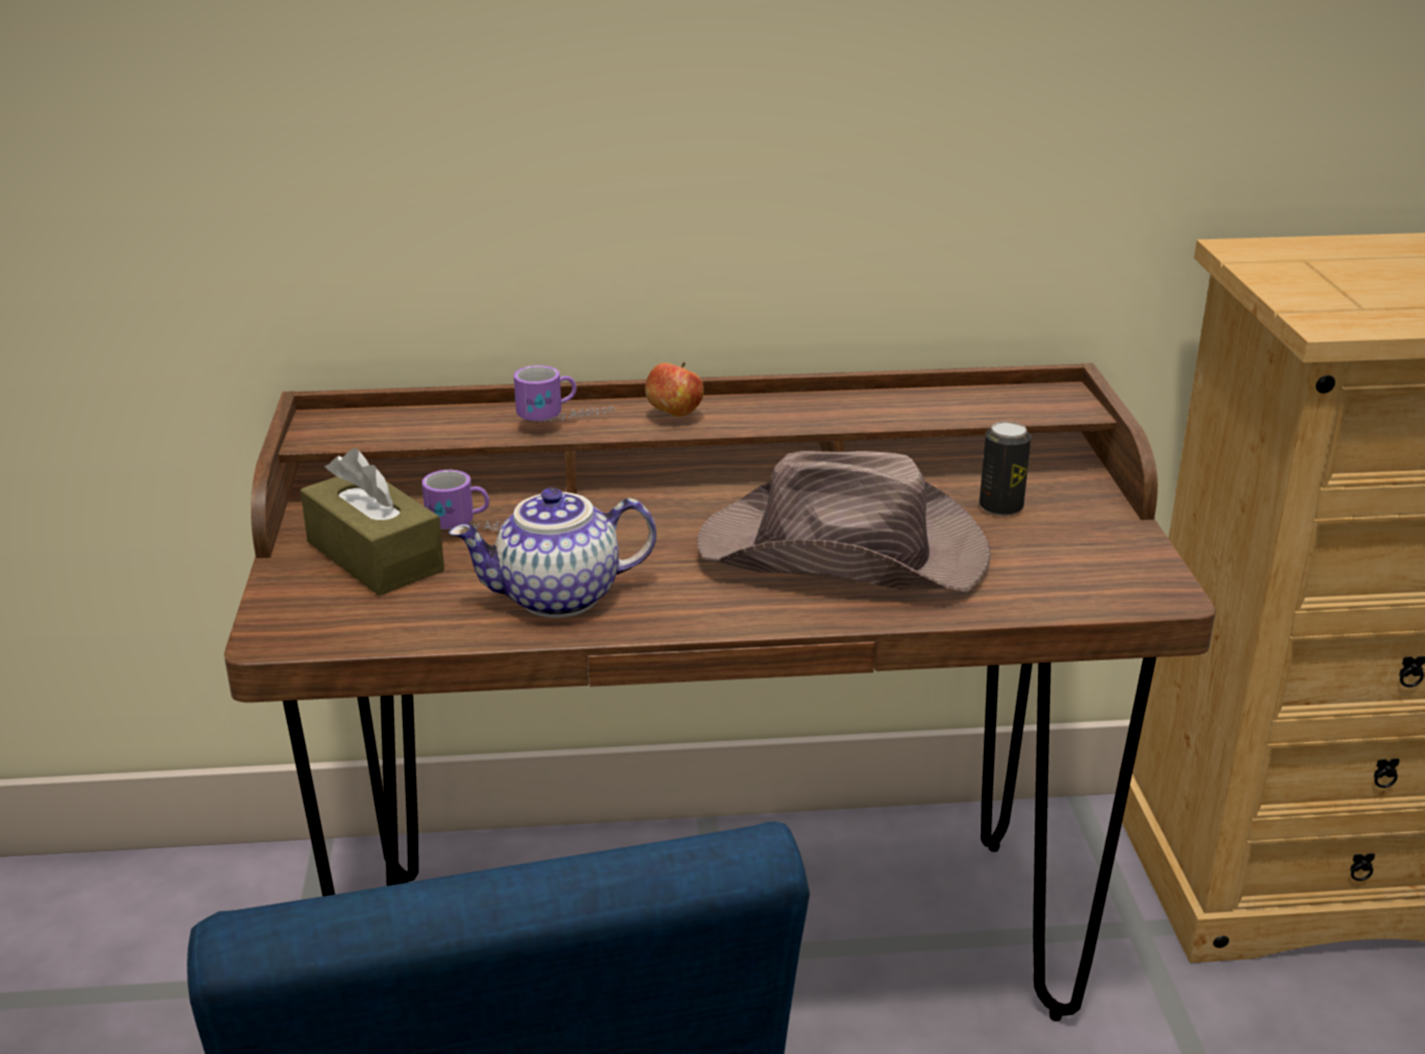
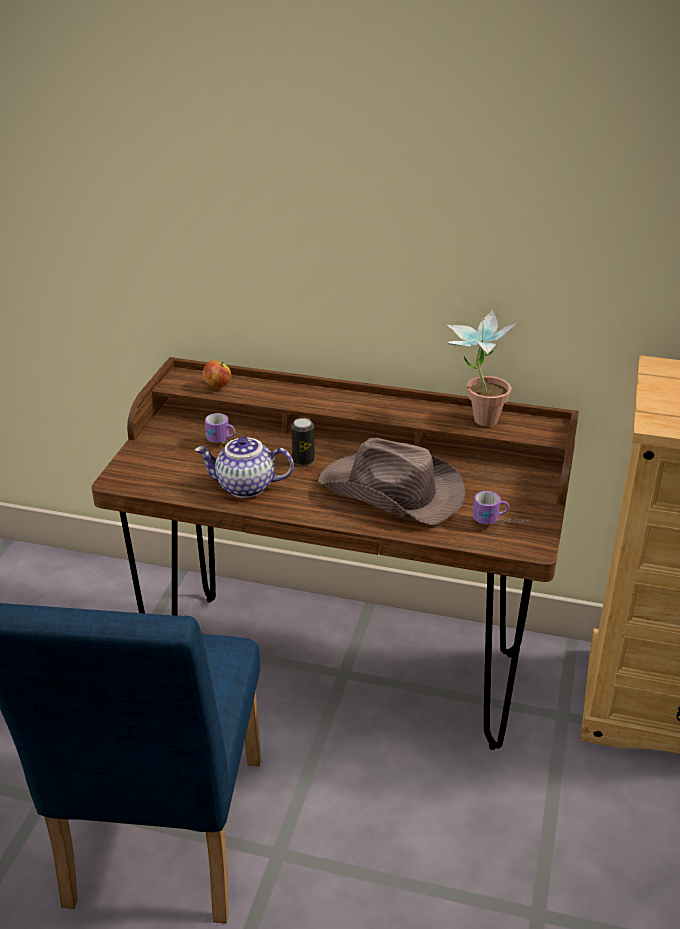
camera: 20 degrees right, 5 degrees up
brown tissue box [300,448,444,596] -> none
mug [514,365,614,423] -> mug moved to [473,491,529,524]
apple [645,362,704,417] -> apple moved to [203,360,231,388]
can [979,421,1031,516] -> can moved to [291,418,315,465]
none -> potted plant [447,310,517,426]

